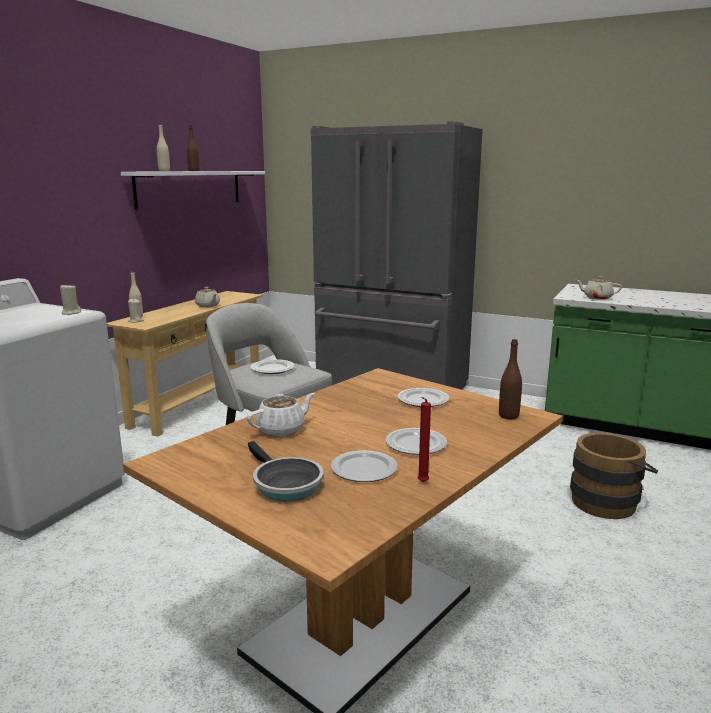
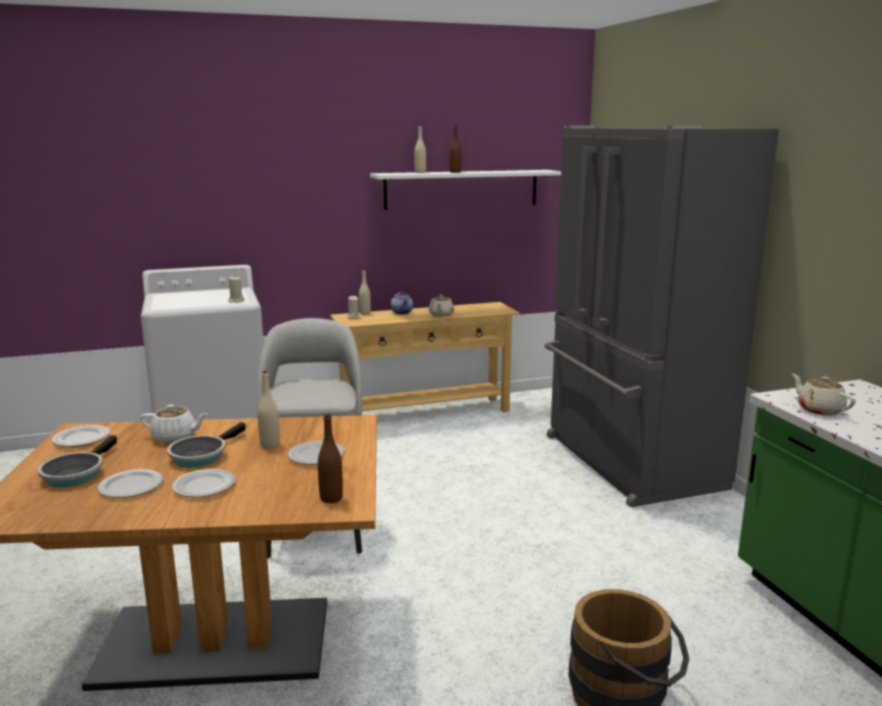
camera: 45 degrees right, 0 degrees up
plate [251,359,295,374] -> plate moved to [52,425,110,447]
red candle [417,397,431,482] -> none
none -> frying pan [167,422,245,468]
none -> beige bottle [257,371,280,449]
none -> teapot [391,291,413,315]

